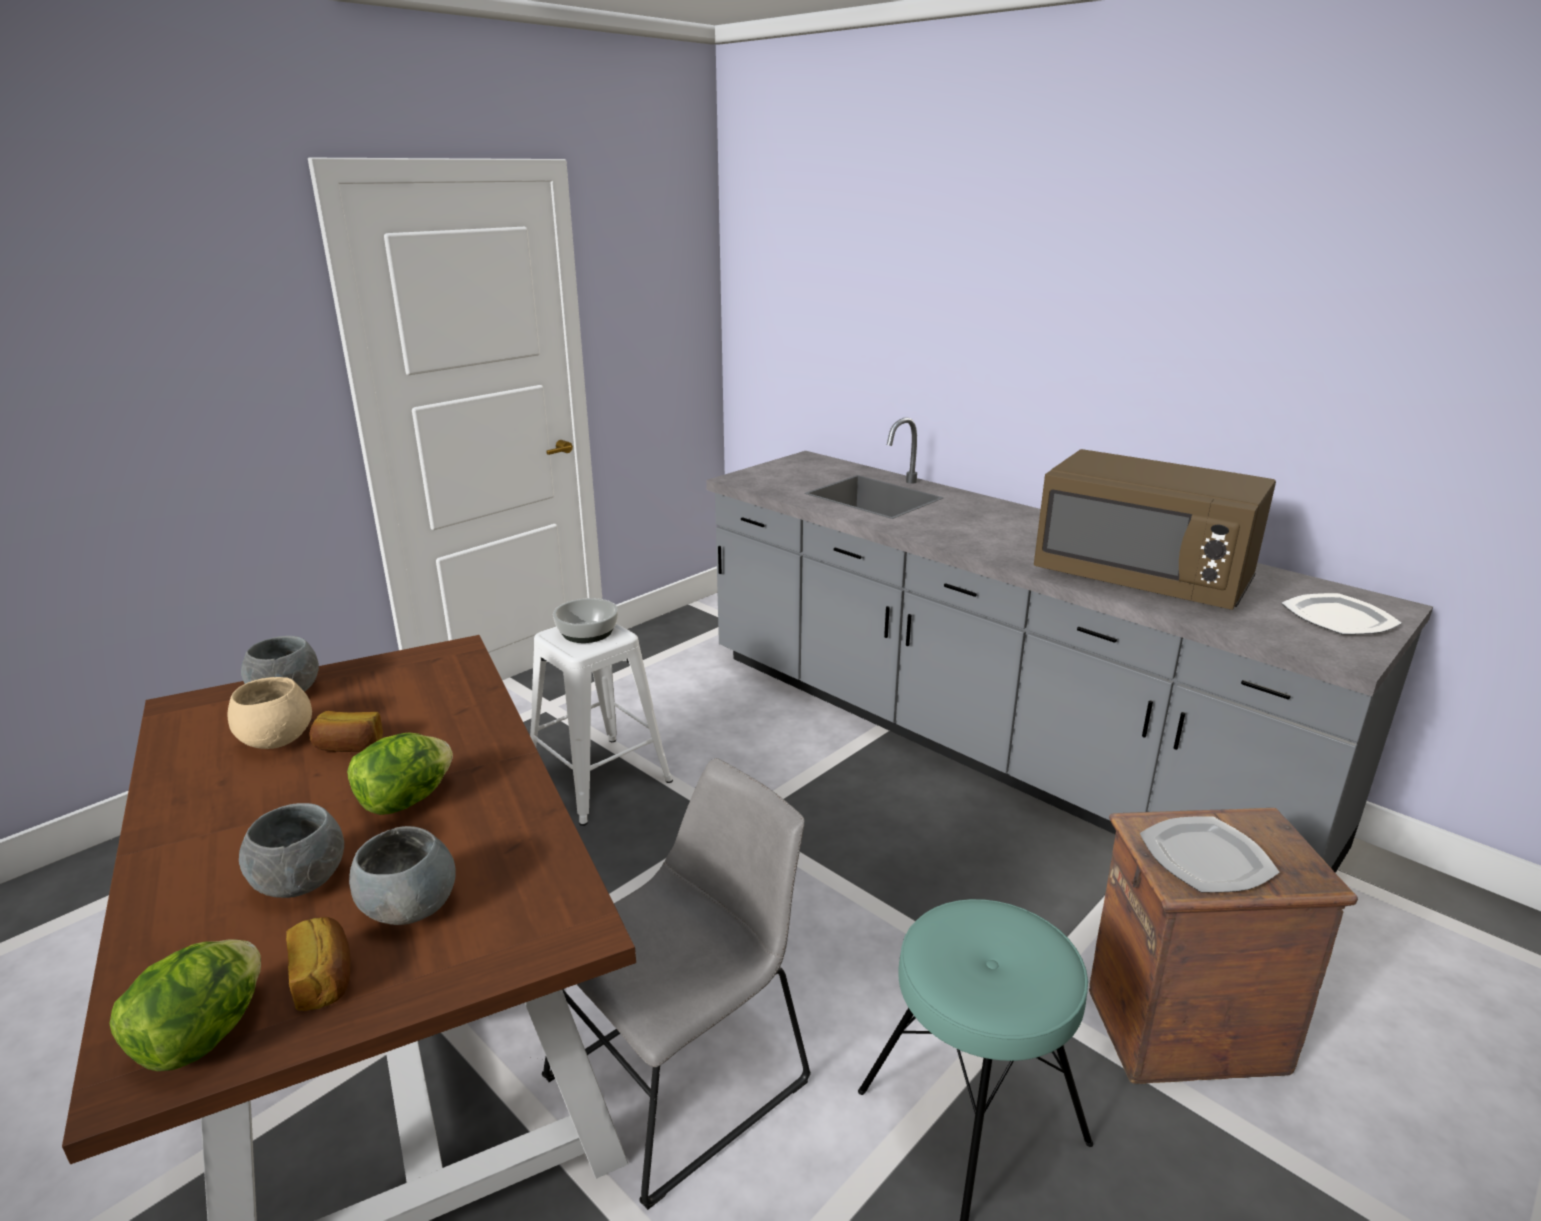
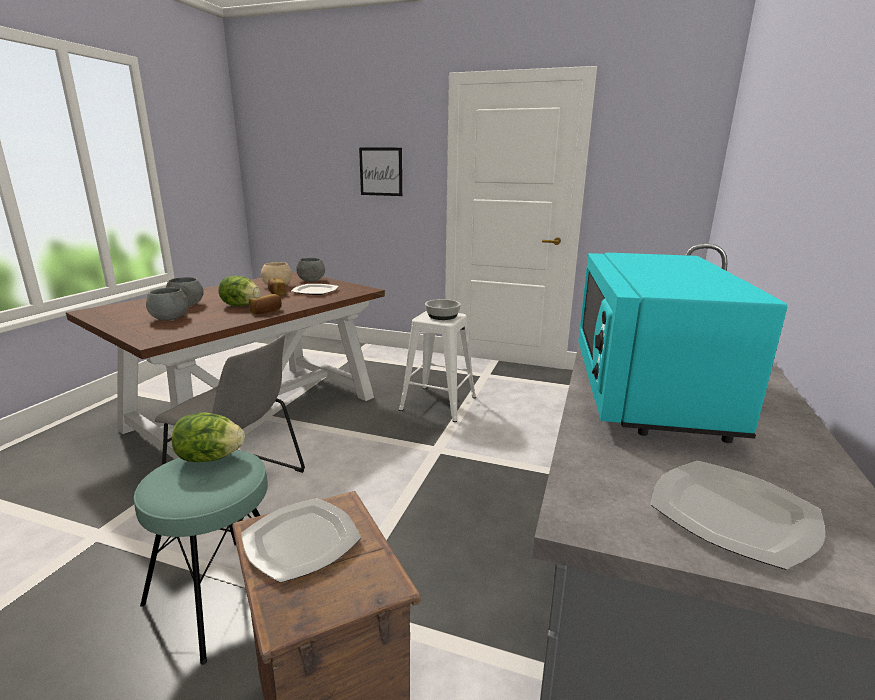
camera: 65 degrees right, 5 degrees down
lettuce [109,939,261,1071] -> lettuce moved to [172,412,245,462]
bread [286,917,350,1011] -> bread moved to [249,294,282,314]
brown microwave [1034,449,1276,610] -> turquoise microwave [578,253,787,443]
none -> plate [291,284,338,295]
none -> picture [359,148,402,196]

